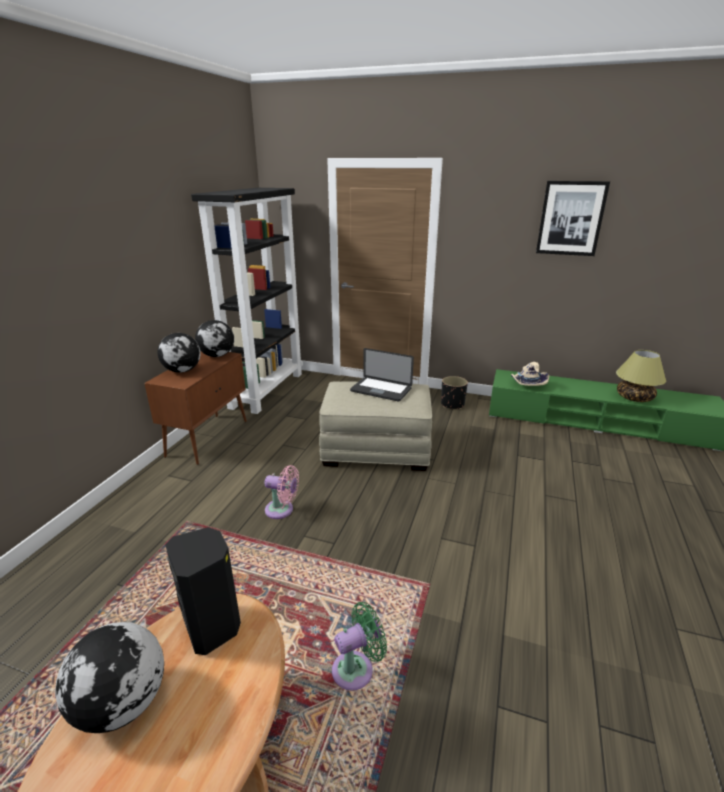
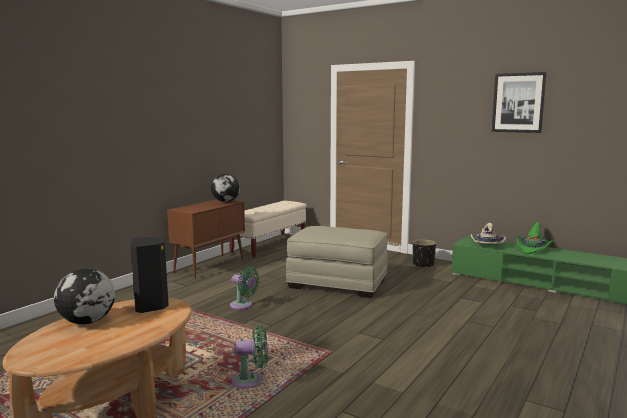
camera: 15 degrees right, 15 degrees down
globe [157,333,201,373] -> none
black bookcase [191,188,303,414] -> beige bench [229,201,307,258]
pink fan [264,465,299,519] -> green fan [230,267,259,310]
laptop [350,348,414,402] -> none
table lamp [616,350,666,402] -> none
none -> green hat [516,222,554,254]

